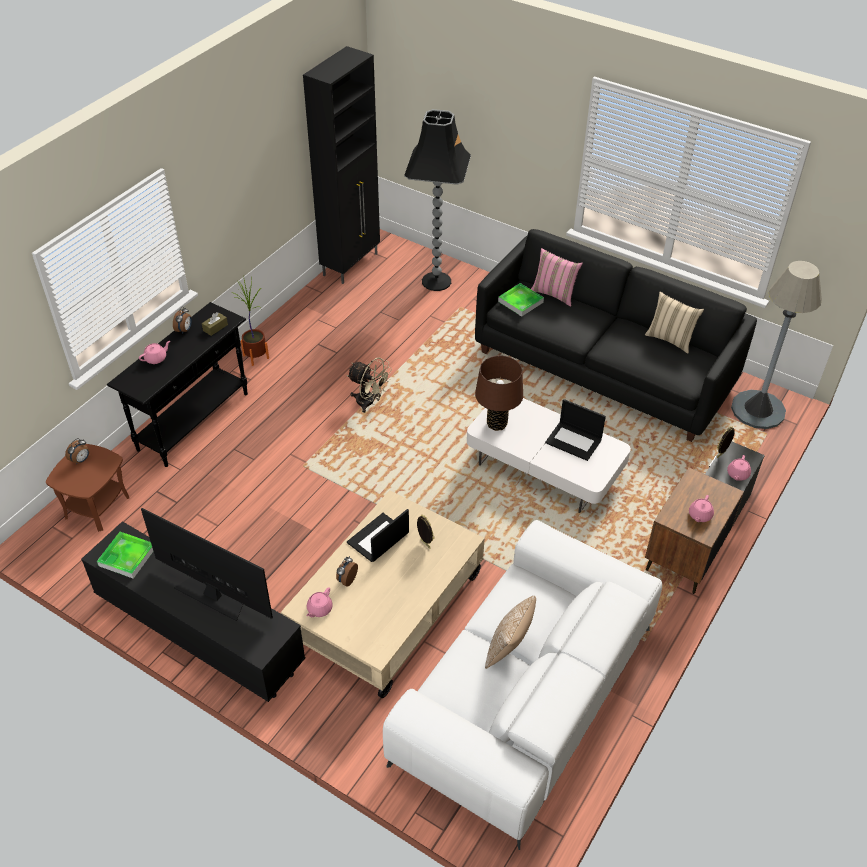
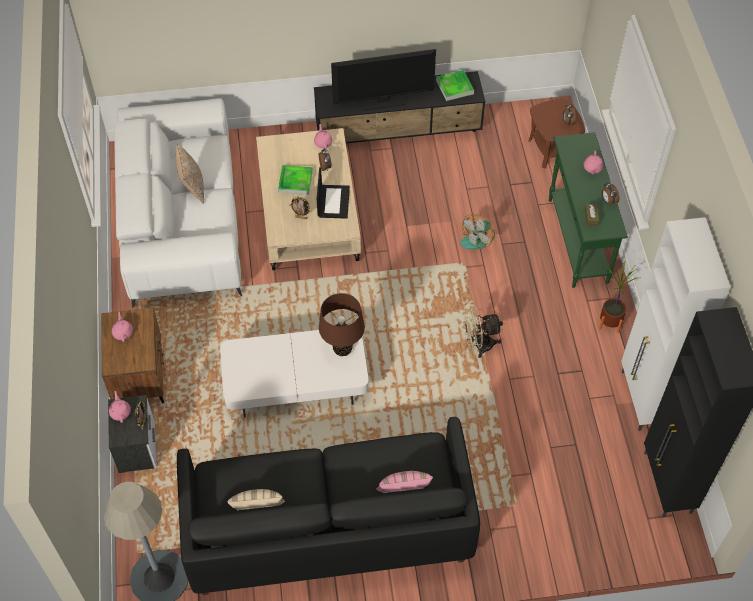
camera: 140 degrees right, 10 degrees up
black console table [107,302,248,467] -> green console table [549,132,628,288]
black floor lamp [404,109,471,291] -> none
tray [498,283,544,317] -> tray moved to [278,165,313,195]
laptop [545,399,606,461] -> none
none -> fan [460,214,495,250]
none -> white cabinet [621,217,731,431]

